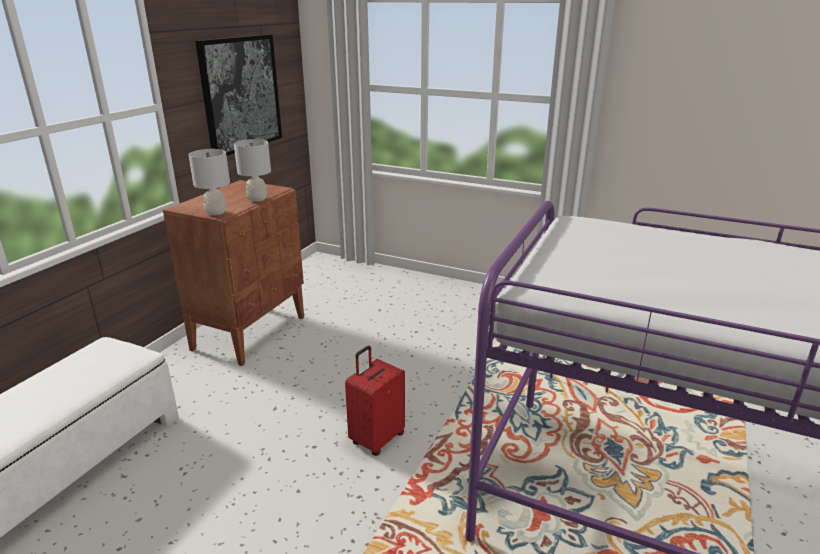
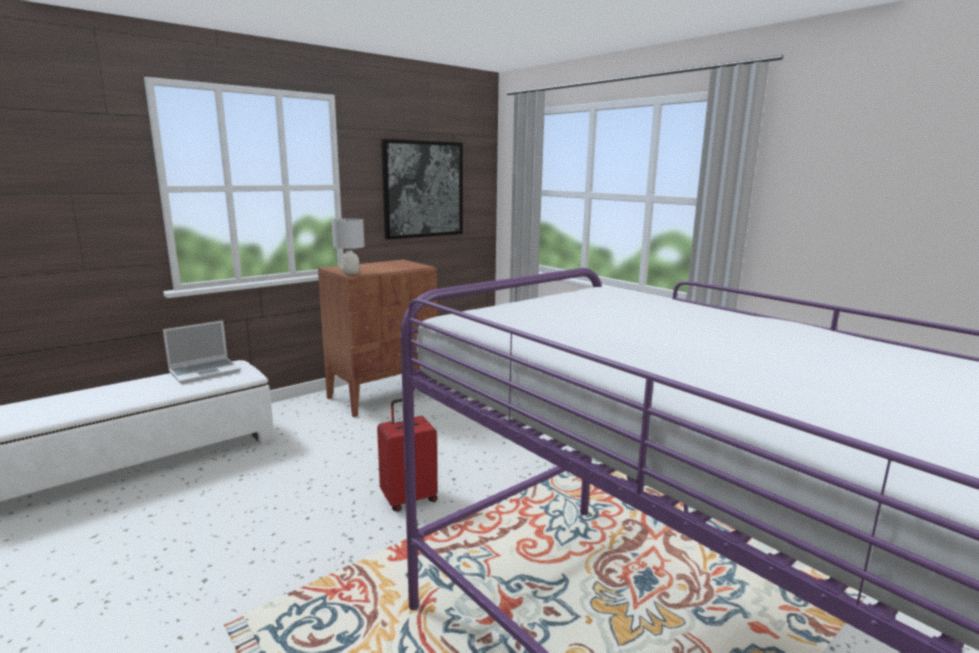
camera: 25 degrees right, 10 degrees down
grey table lamp [234,139,271,202] -> none
none -> laptop [163,320,241,384]

